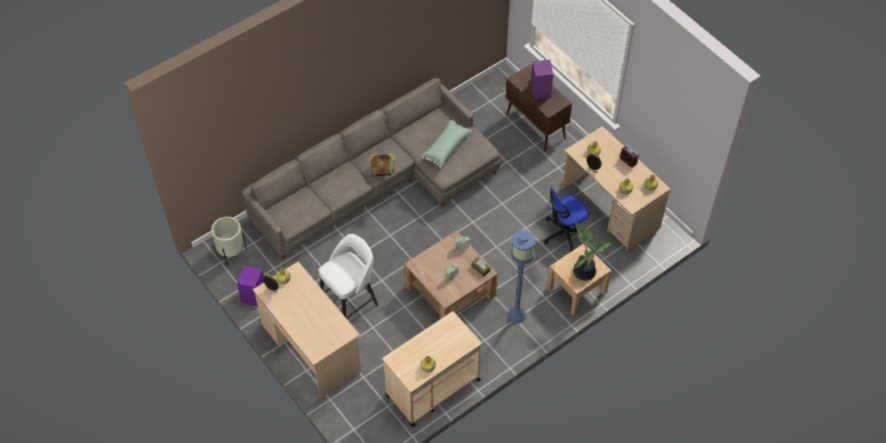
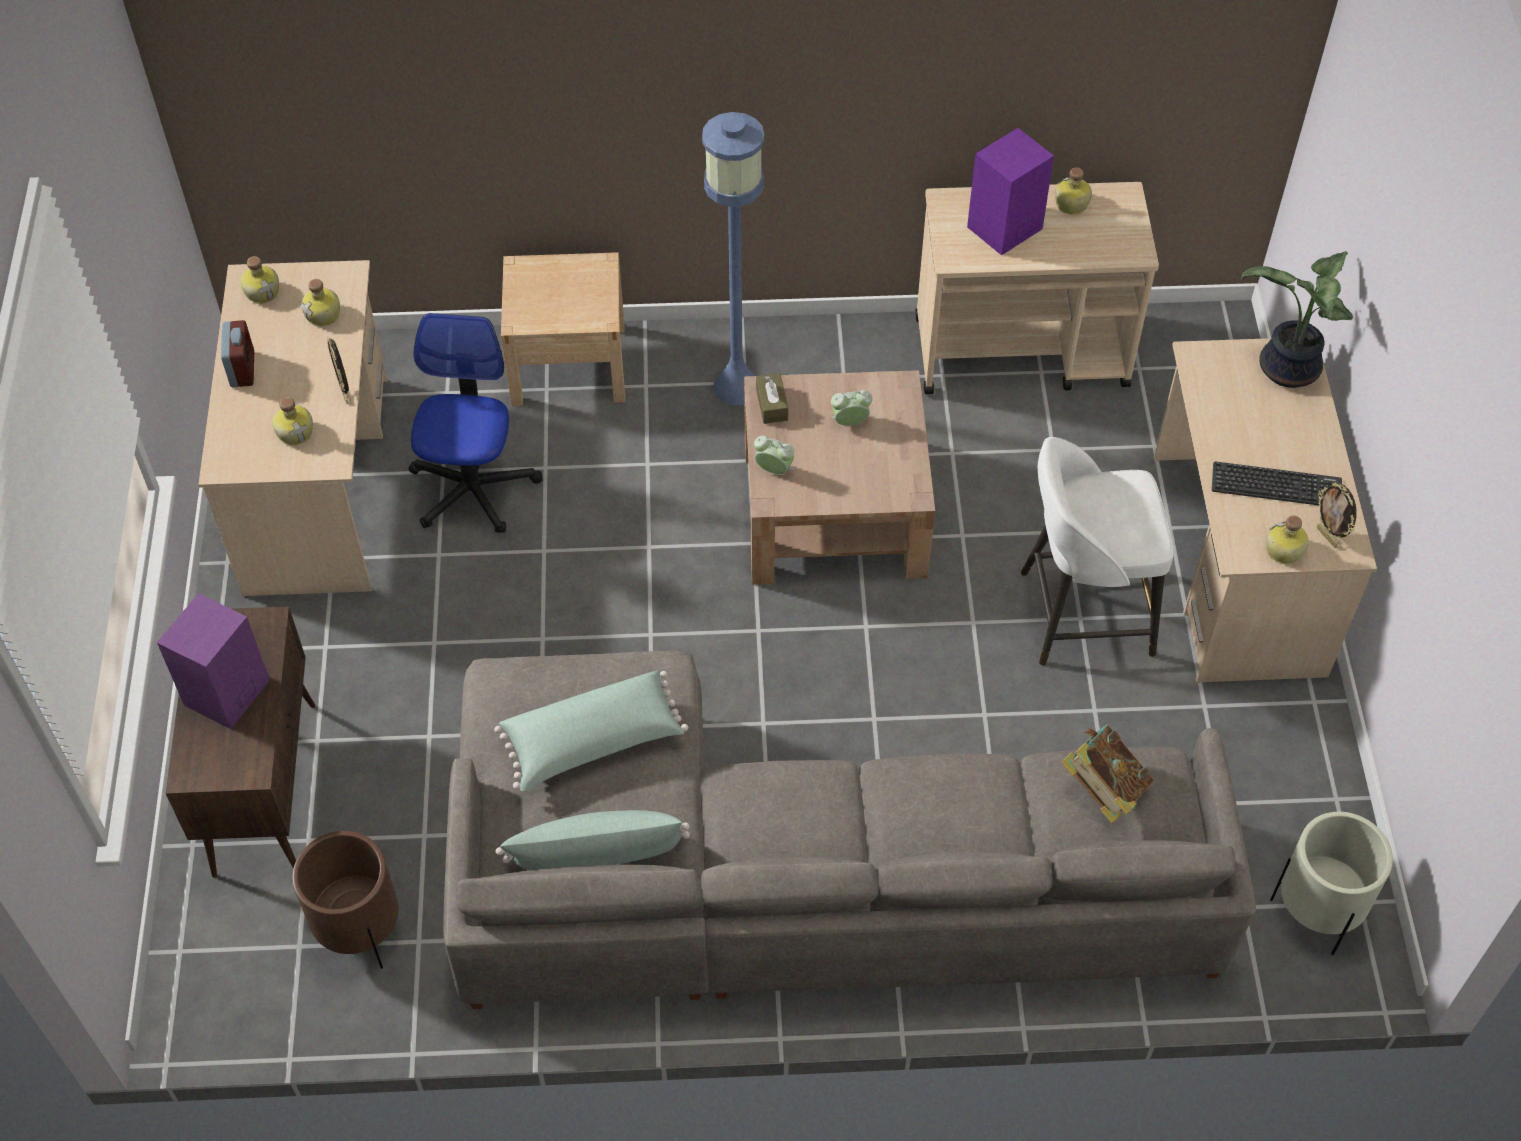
camera: 145 degrees left, 0 degrees up
purple speaker [237,266,264,307] -> purple speaker moved to [967,128,1054,255]
book [370,153,396,177] -> book moved to [1061,725,1154,824]
office chair [543,187,588,252] -> office chair turned 90 degrees counterclockwise [408,313,543,533]
potted plant [573,222,612,281] -> potted plant moved to [1241,251,1353,388]
none -> brown planter [292,831,399,969]
none -> green pillow [496,810,690,870]
none -> keyboard [1212,461,1342,505]

